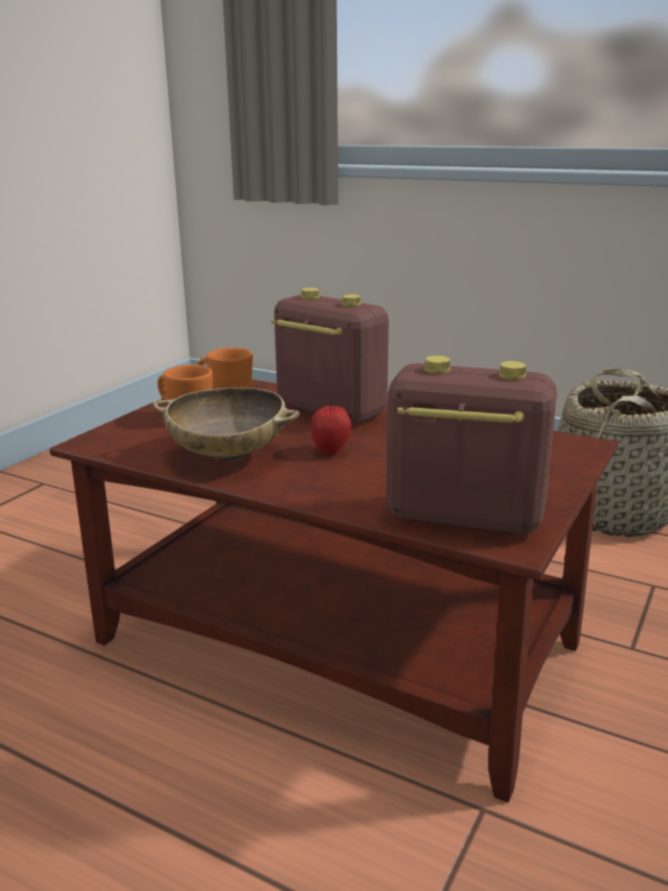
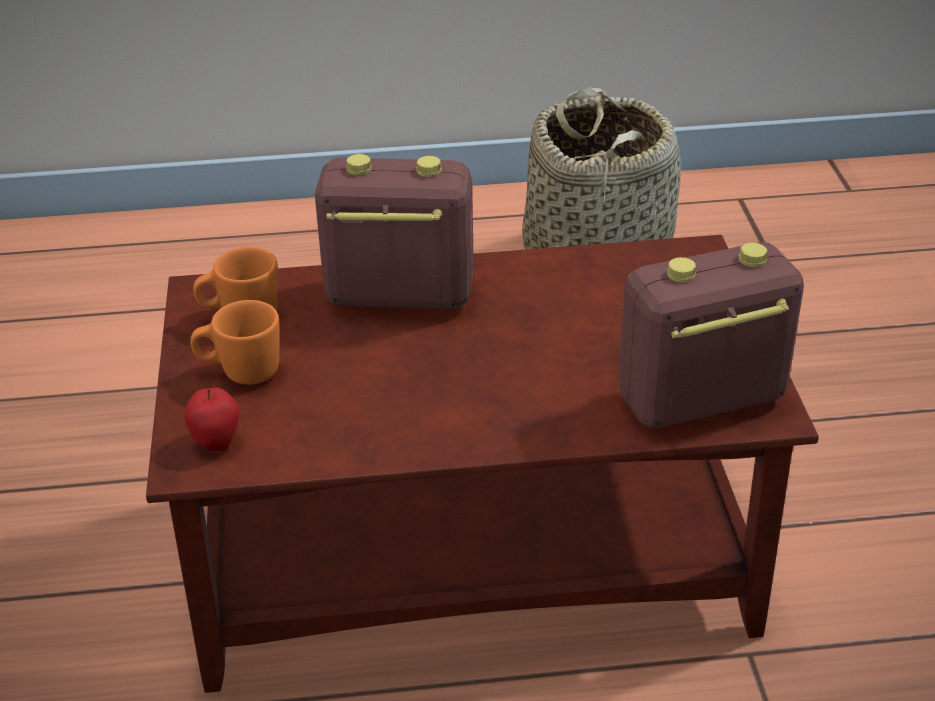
camera: 35 degrees left, 15 degrees up
beige bowl [152,387,300,461] -> none
apple [311,401,351,455] -> apple moved to [185,387,239,451]

